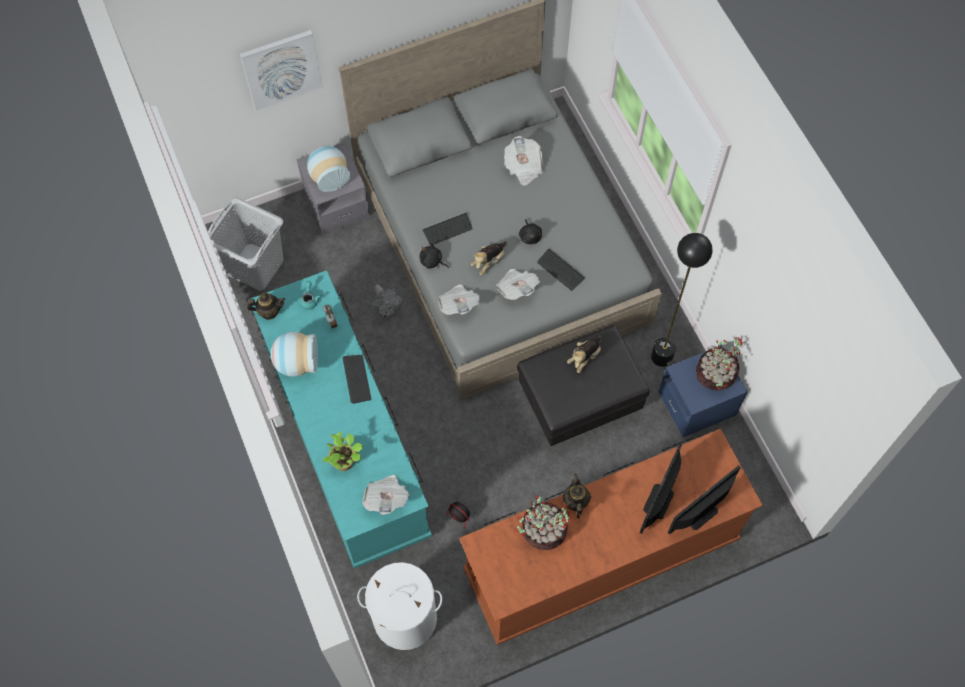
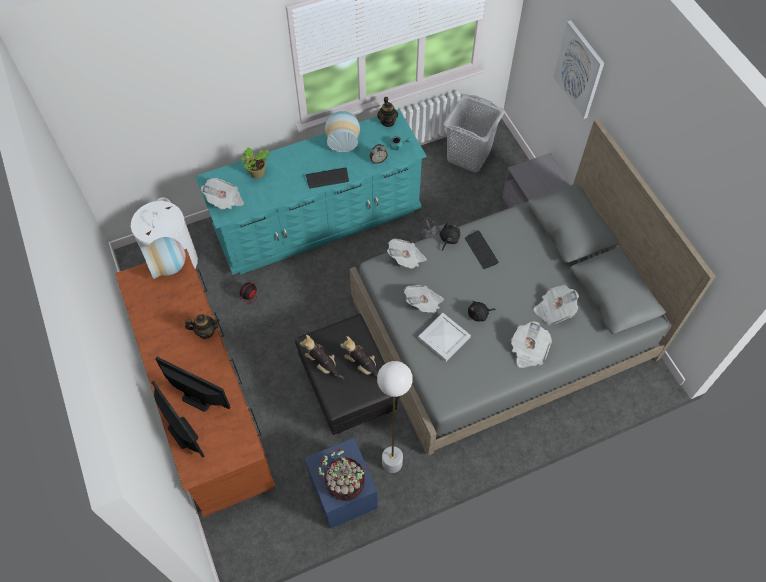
camera: 90 degrees right, 5 degrees down
vase [307,145,351,192] -> vase moved to [141,237,186,279]
plush toy [471,241,507,275] -> plush toy moved to [300,335,344,379]
potted plant [514,495,572,550] -> none
keyboard [537,249,585,291] -> white tray [418,313,471,362]
black floor lamp [651,233,713,367] -> white floor lamp [377,361,413,473]
none -> newspaper [511,321,552,368]

